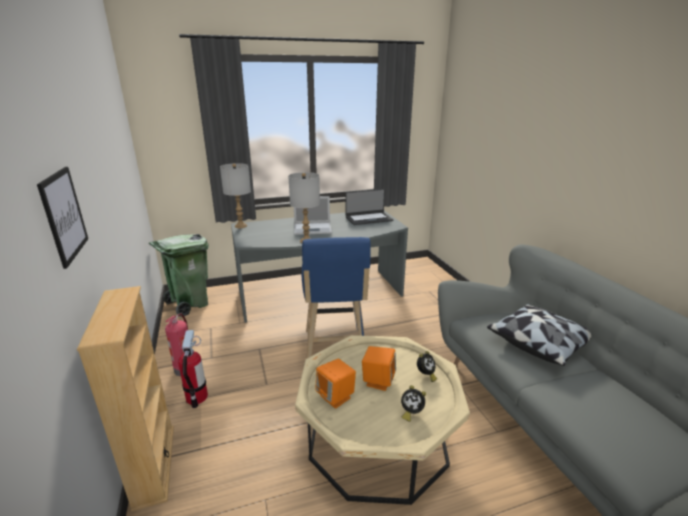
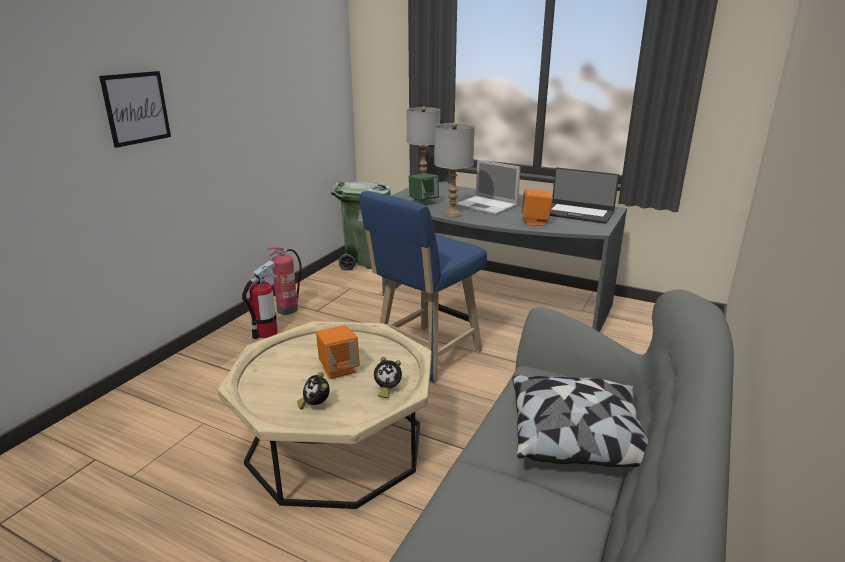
camera: 45 degrees right, 0 degrees up
beige bookcase [77,286,174,512] -> none
orange speaker [315,359,356,409] -> orange speaker moved to [521,189,553,225]
none -> green speaker [409,173,439,205]

